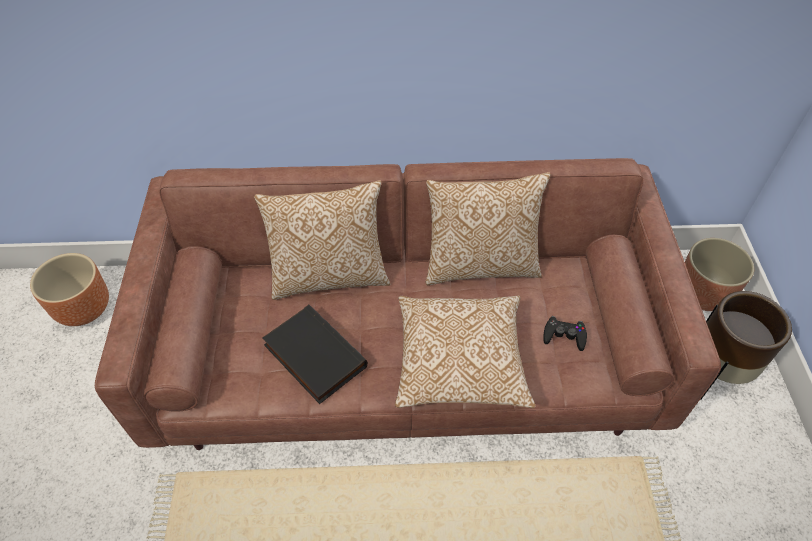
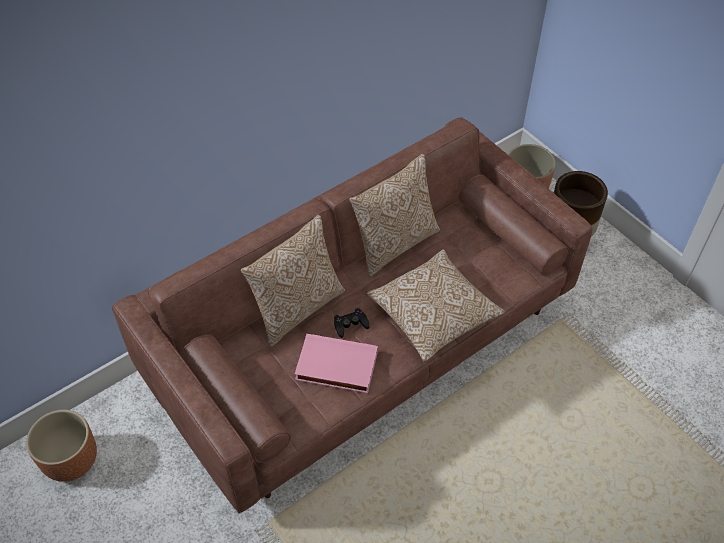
camera: 35 degrees left, 0 degrees up
black book [262,305,368,404] -> pink book [295,334,378,393]
black game controller [543,316,587,351] -> black game controller moved to [334,308,369,338]

